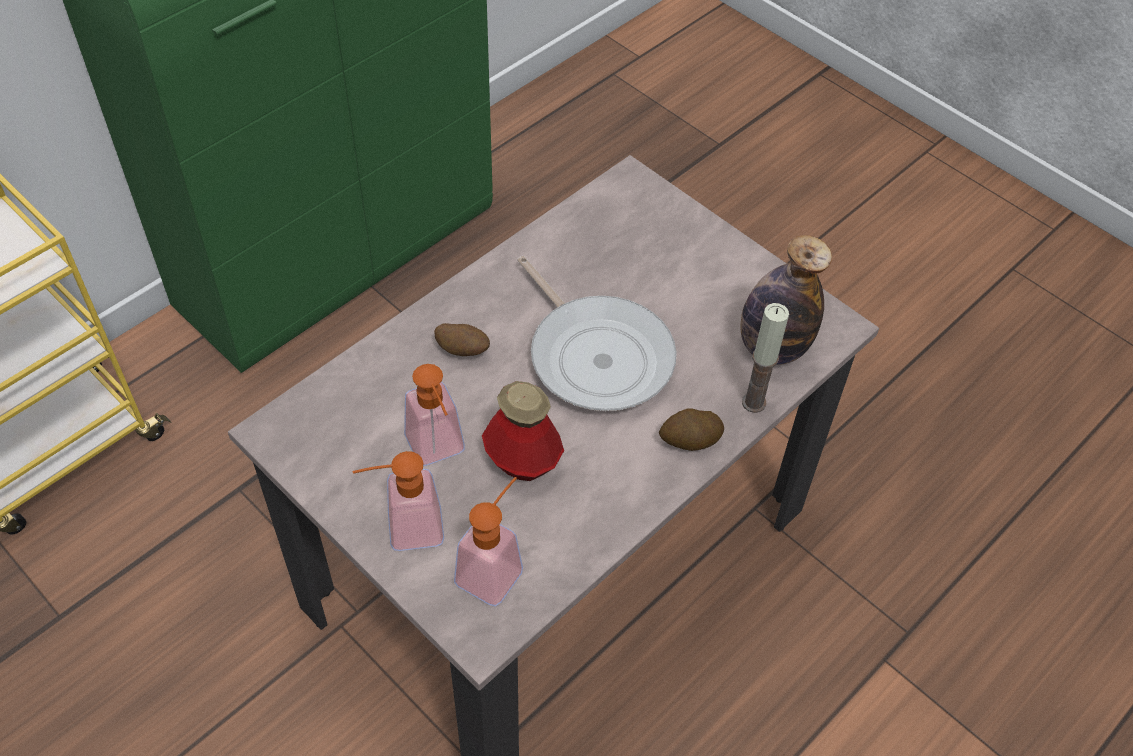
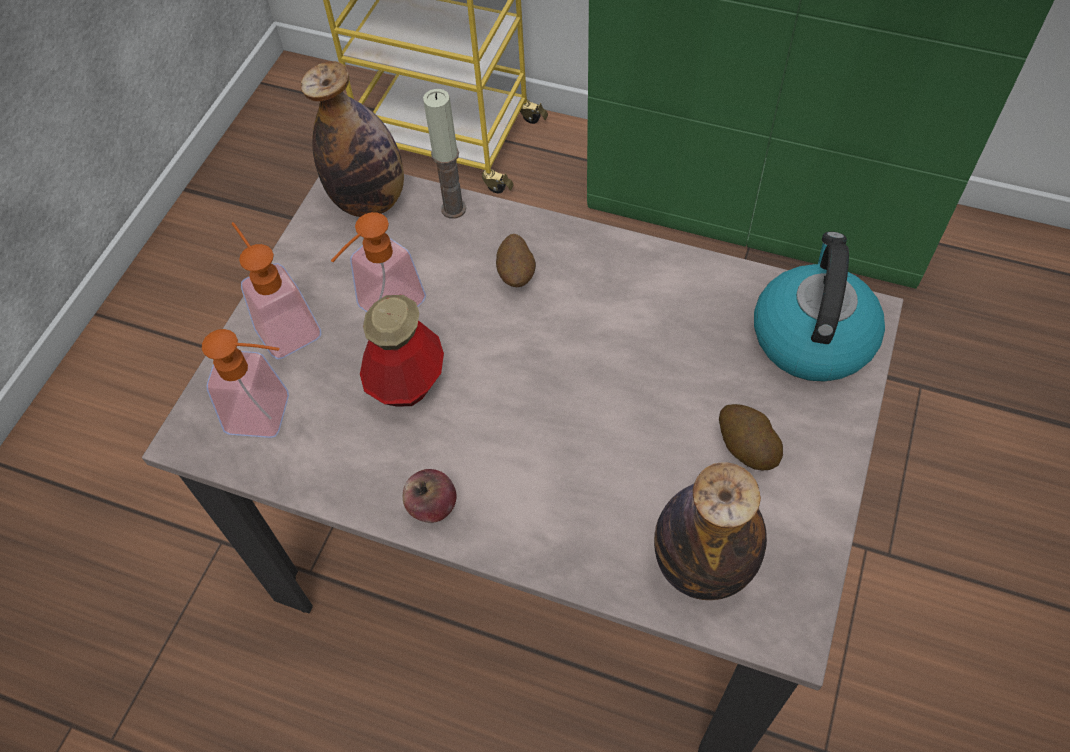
camera: 70 degrees right, 5 degrees up
frying pan [517,256,677,411] -> none
potato [659,409,724,451] -> potato moved to [719,404,783,470]
candle [742,303,789,413] -> candle moved to [423,89,466,219]
none -> bottle [301,61,404,217]
none -> apple [403,469,456,523]
none -> kettle [754,231,885,382]

